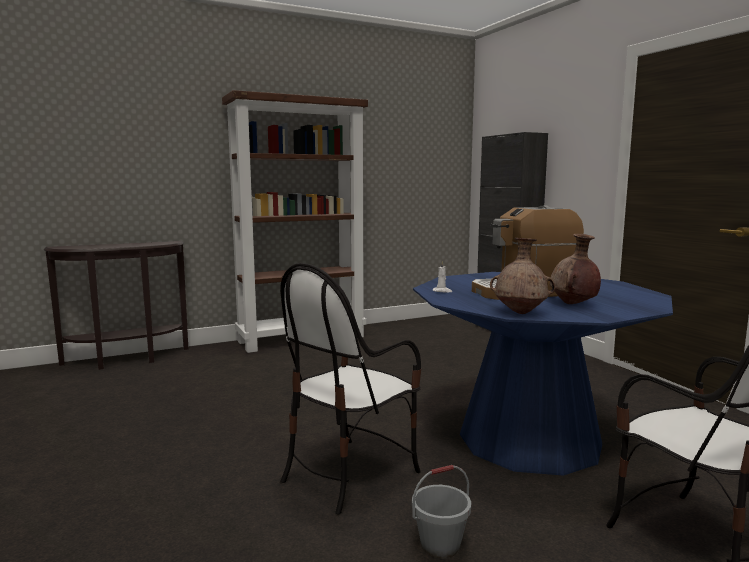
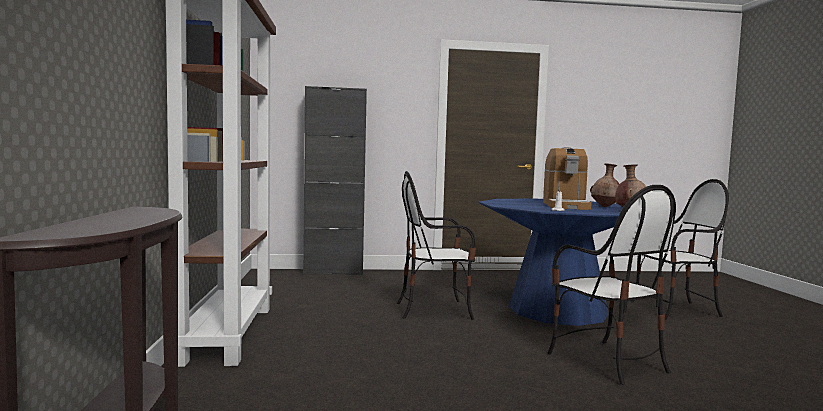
camera: 70 degrees left, 5 degrees down
grey bucket [412,465,471,558] -> none
none -> chair [397,171,476,320]

